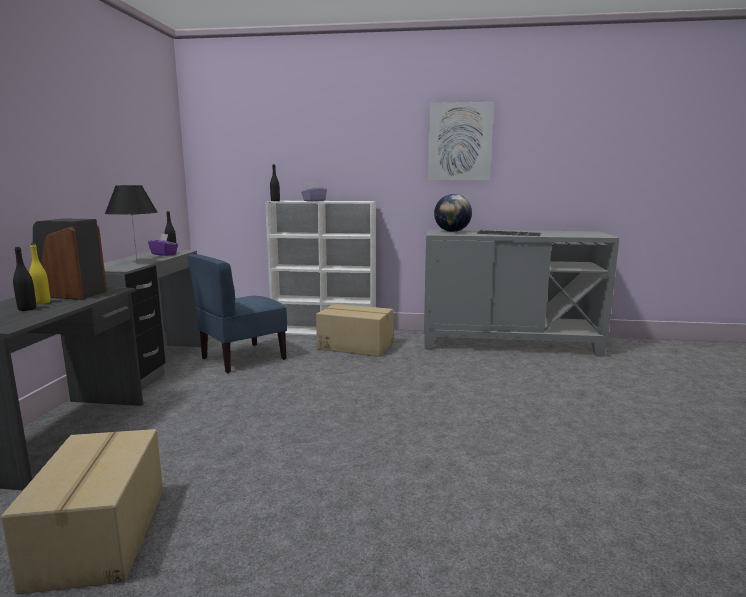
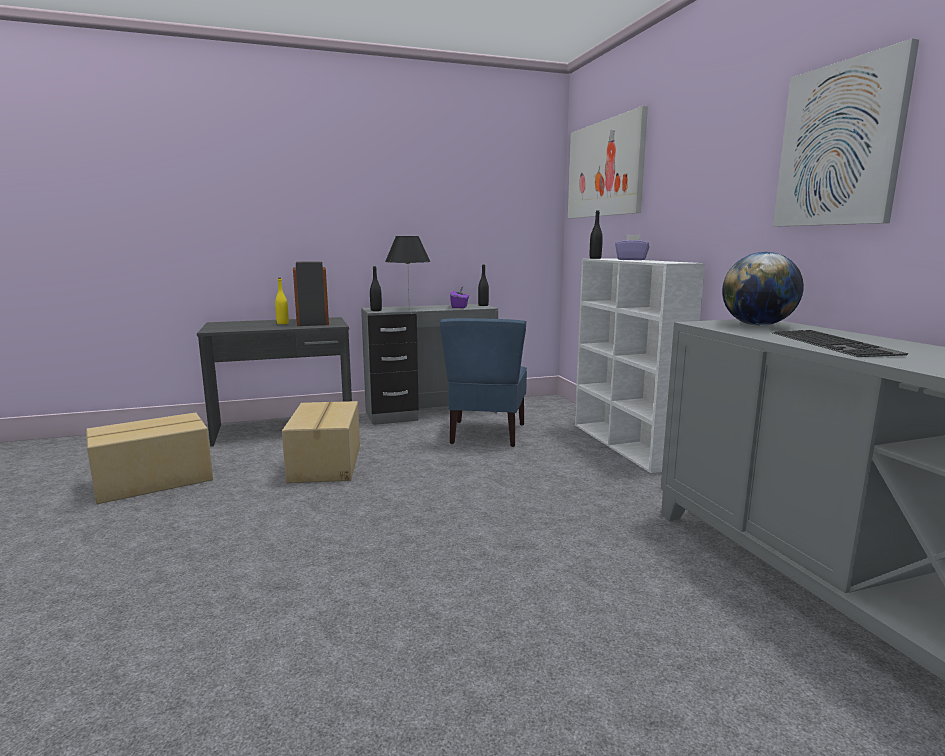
camera: 65 degrees right, 0 degrees up
black bottle [13,247,36,311] -> black bottle moved to [370,266,382,311]
blue chair [187,254,287,373] -> blue chair turned 105 degrees counterclockwise [440,318,527,447]
cardboard box [316,304,393,357] -> cardboard box moved to [282,401,360,483]
none -> picture [568,106,648,218]

